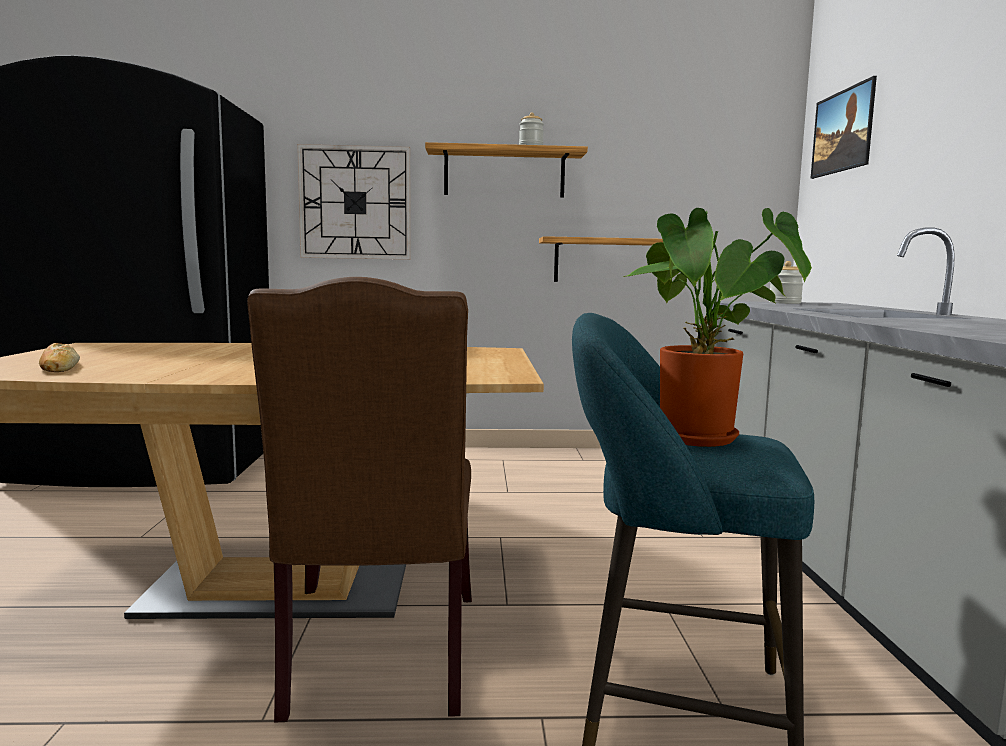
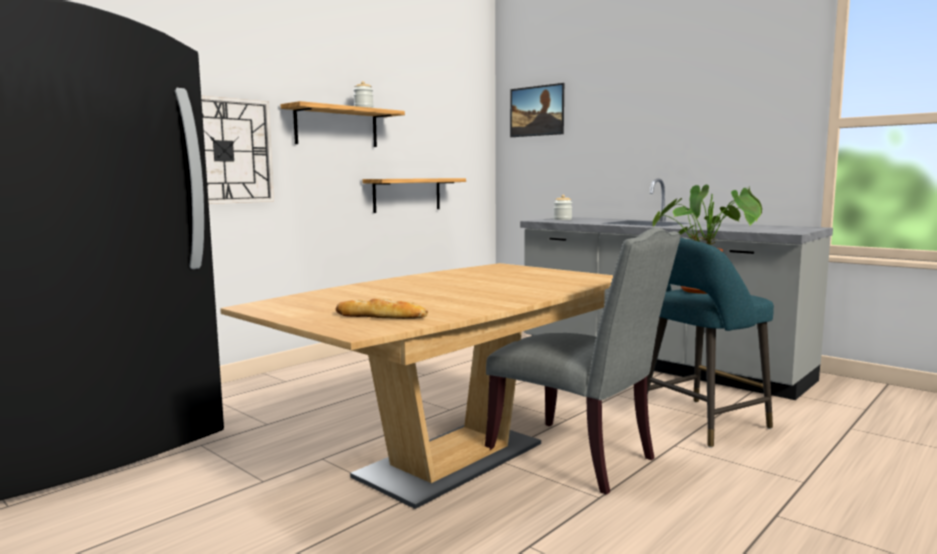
camera: 45 degrees left, 0 degrees up
brown chair [247,277,472,722] -> grey chair [485,228,681,495]

